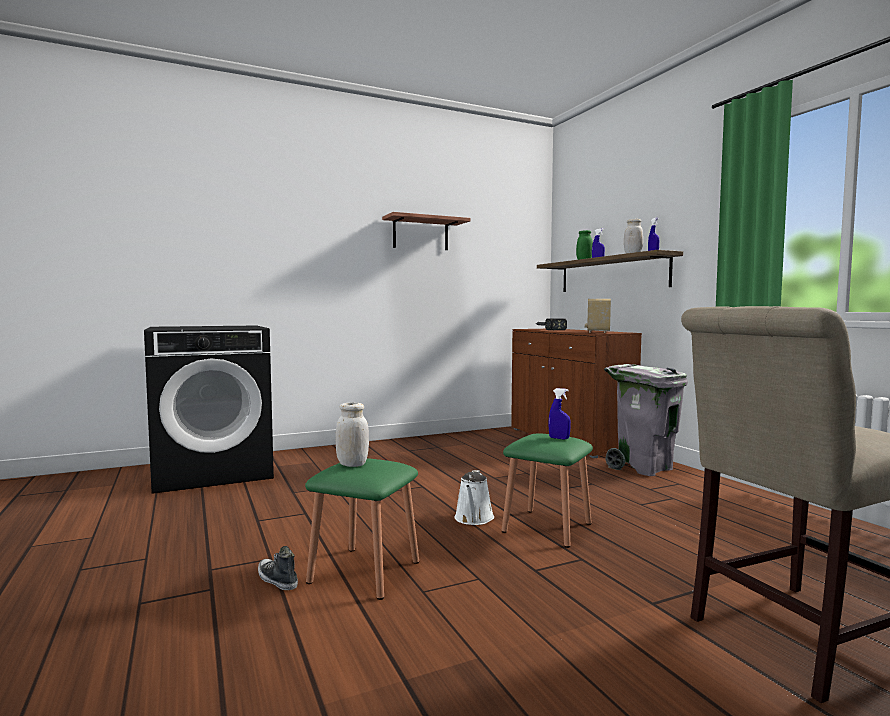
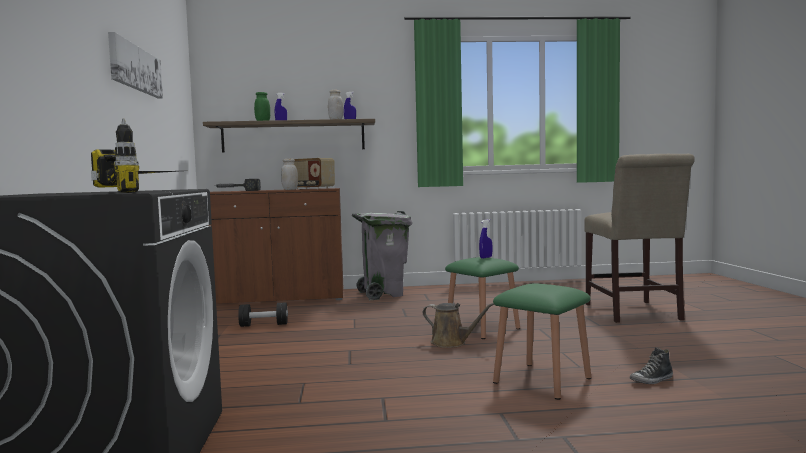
camera: 70 degrees left, 0 degrees up
shoe [258,546,298,590] -> shoe moved to [630,347,673,384]
white jar [336,402,369,467] -> white jar moved to [281,159,298,190]
shelf [382,212,471,250] -> picture [108,32,163,98]
white watering can [455,470,494,525] -> brown watering can [423,303,494,348]
none -> power drill [91,119,178,193]
none -> black dumbbell [238,302,288,327]

